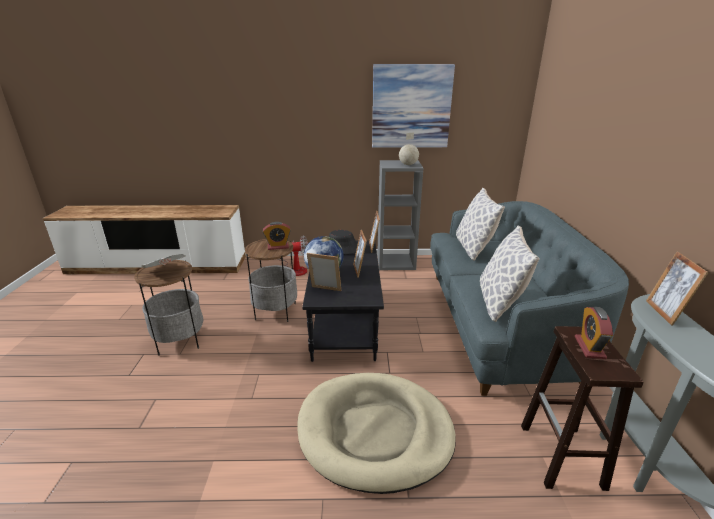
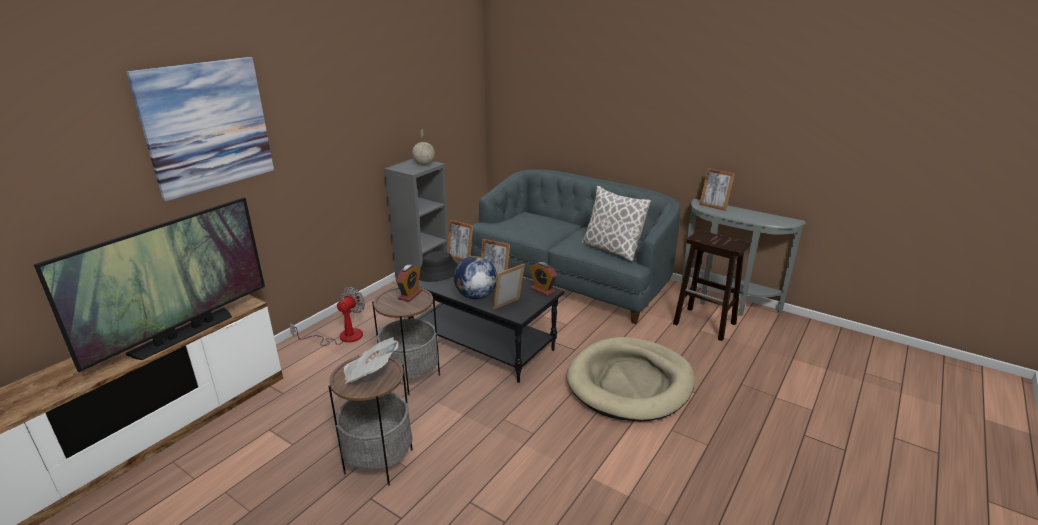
camera: 55 degrees left, 0 degrees up
picture [372,64,455,148] -> picture moved to [126,57,274,201]
pillow [456,188,505,261] -> none
alarm clock [575,307,613,359] -> alarm clock moved to [530,262,557,296]
none -> television [34,197,265,372]

